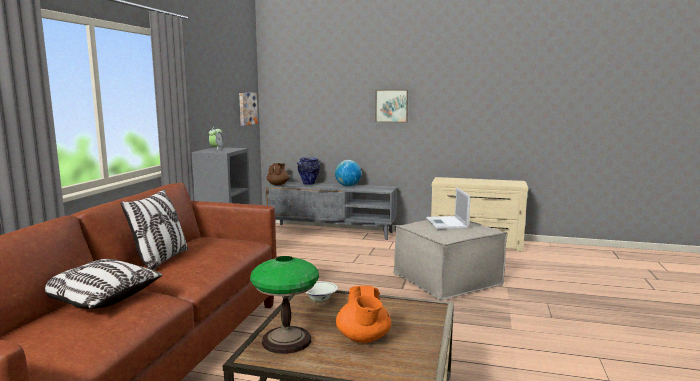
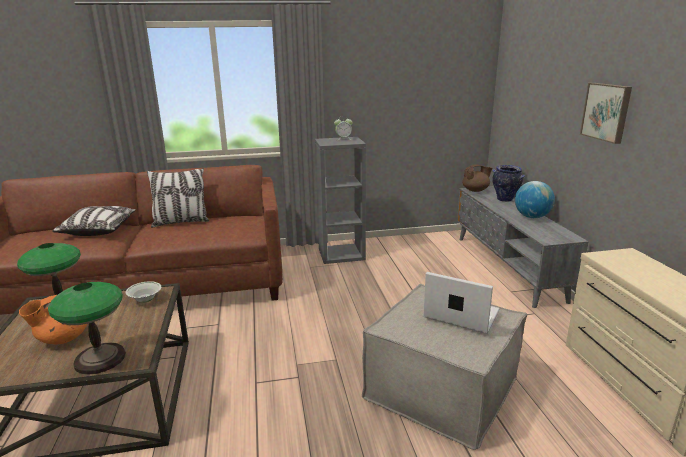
camera: 65 degrees right, 10 degrees up
picture [239,93,258,126] -> none
laptop [426,187,470,229] -> laptop turned 60 degrees clockwise [423,272,499,334]
none -> table lamp [48,282,126,375]

